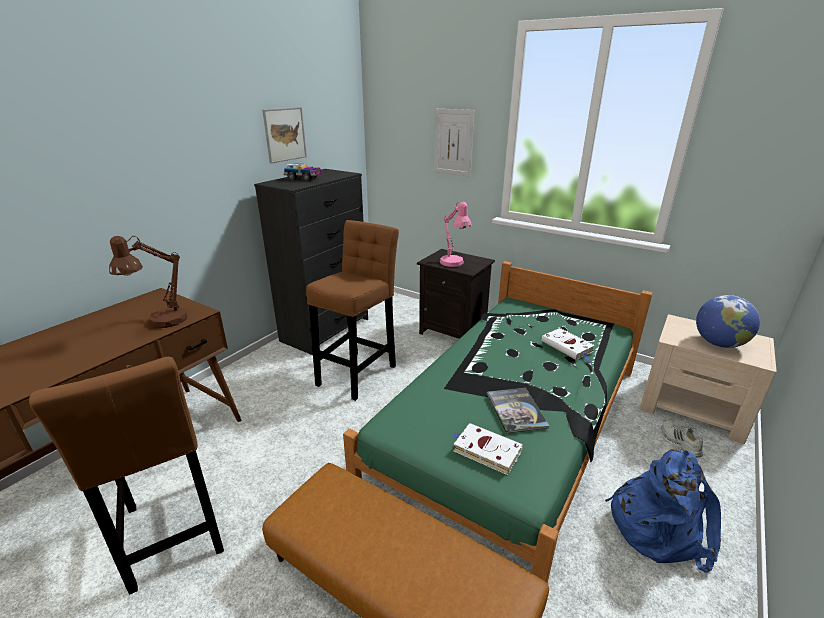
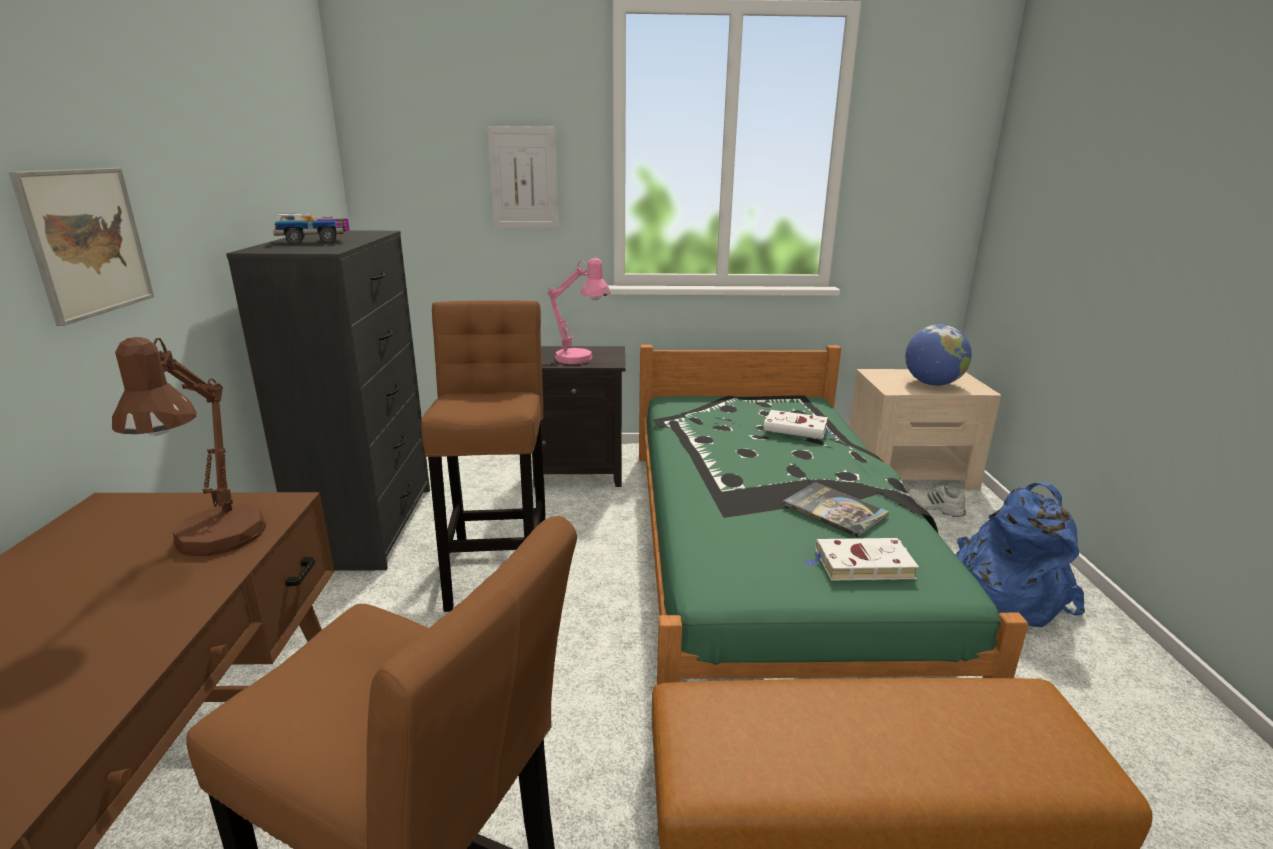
camera: 35 degrees left, 5 degrees down
picture [262,107,307,163] -> picture moved to [8,168,154,326]

